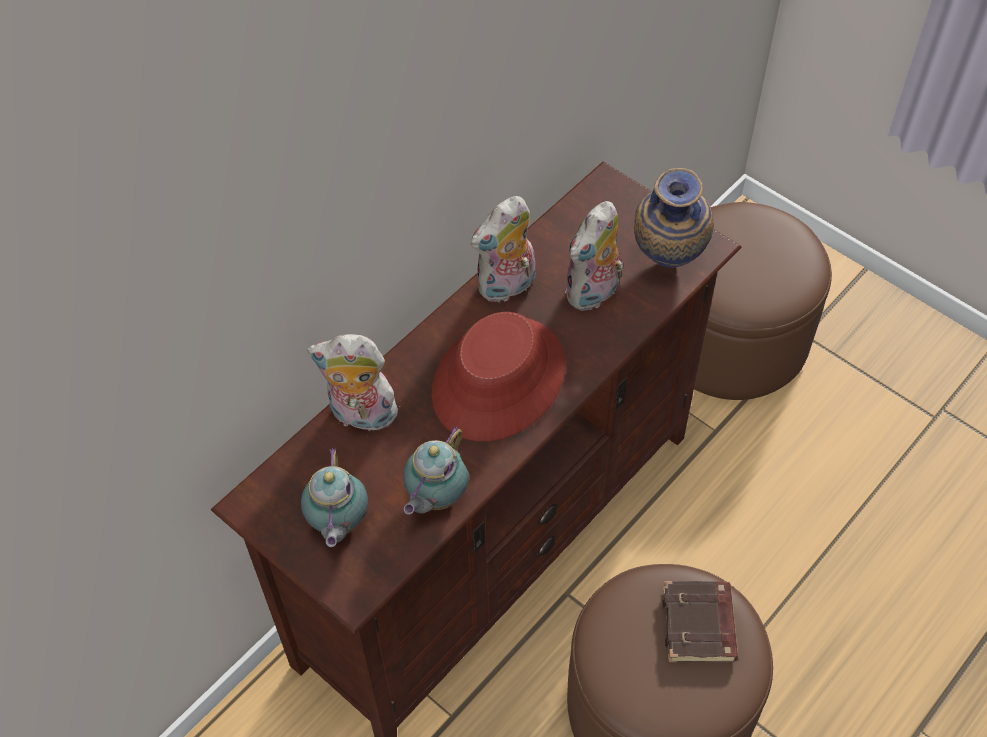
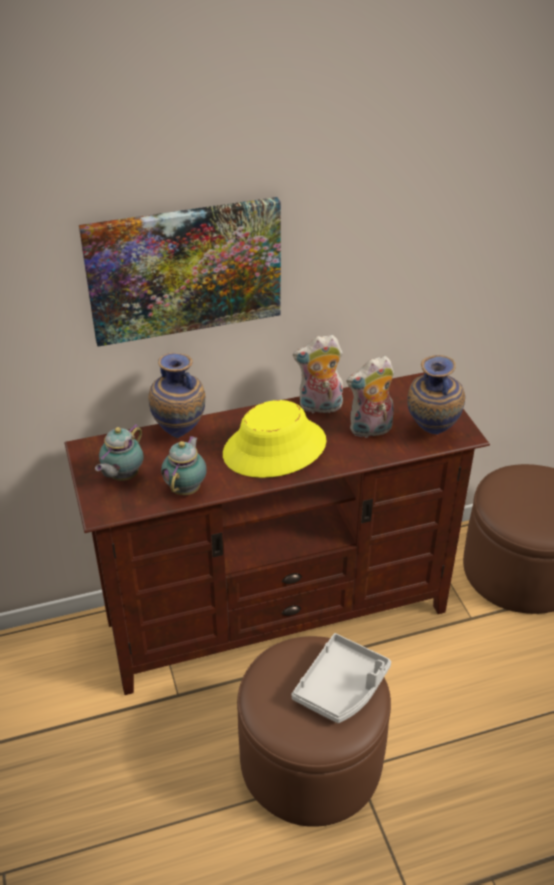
camera: 30 degrees right, 15 degrees down
plush toy [307,334,401,436] -> vase [148,353,205,438]
teapot [403,426,469,515] -> teapot turned 135 degrees clockwise [161,436,207,495]
red hat [432,312,565,441] -> yellow hat [223,400,327,478]
brown book [662,581,738,662] -> grey tray [292,633,391,723]
none -> picture [79,197,281,347]

